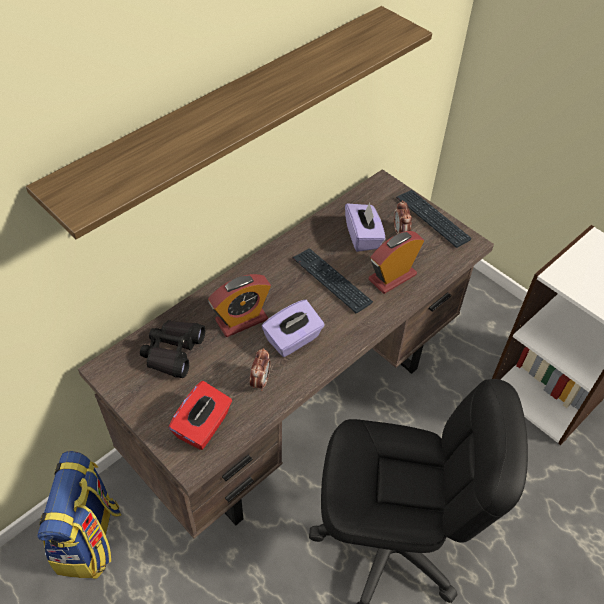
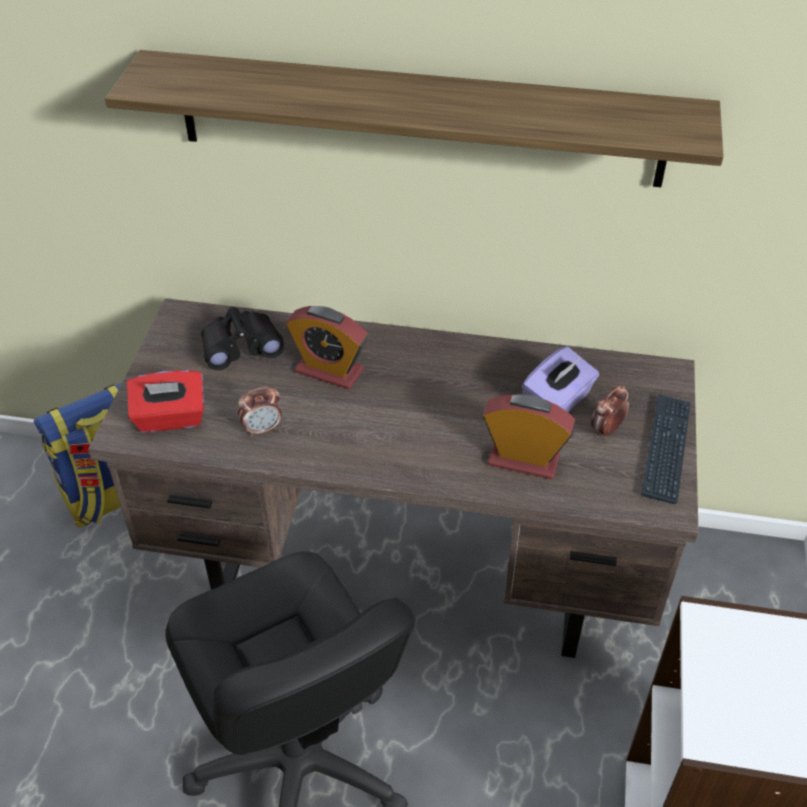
camera: 55 degrees right, 5 degrees down
purple tissue box [262,300,325,357] -> none
keyboard [292,248,373,313] -> none

